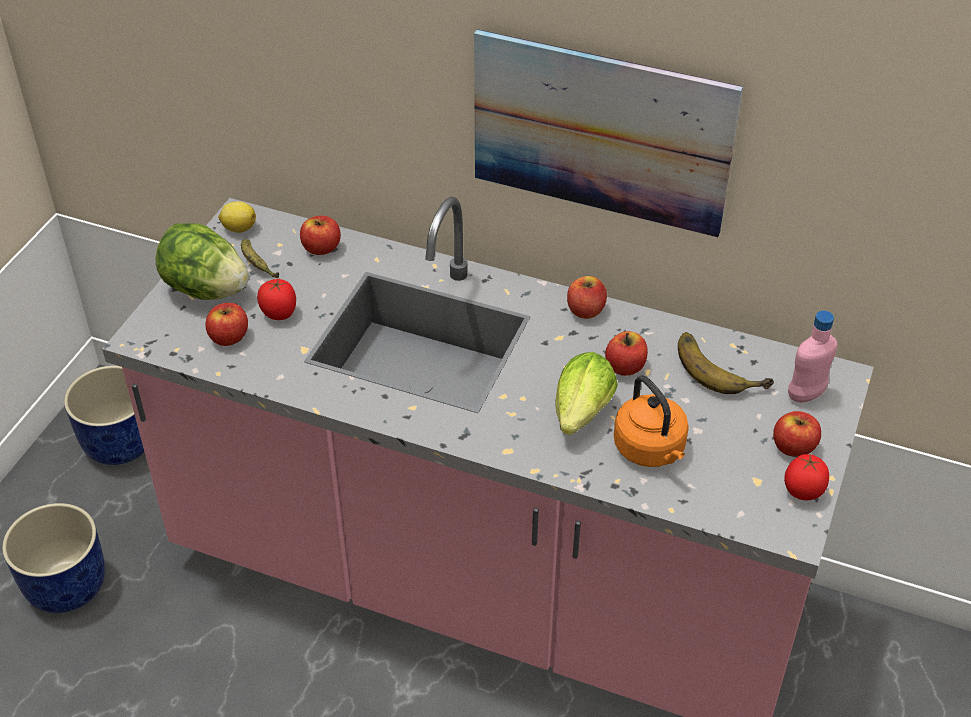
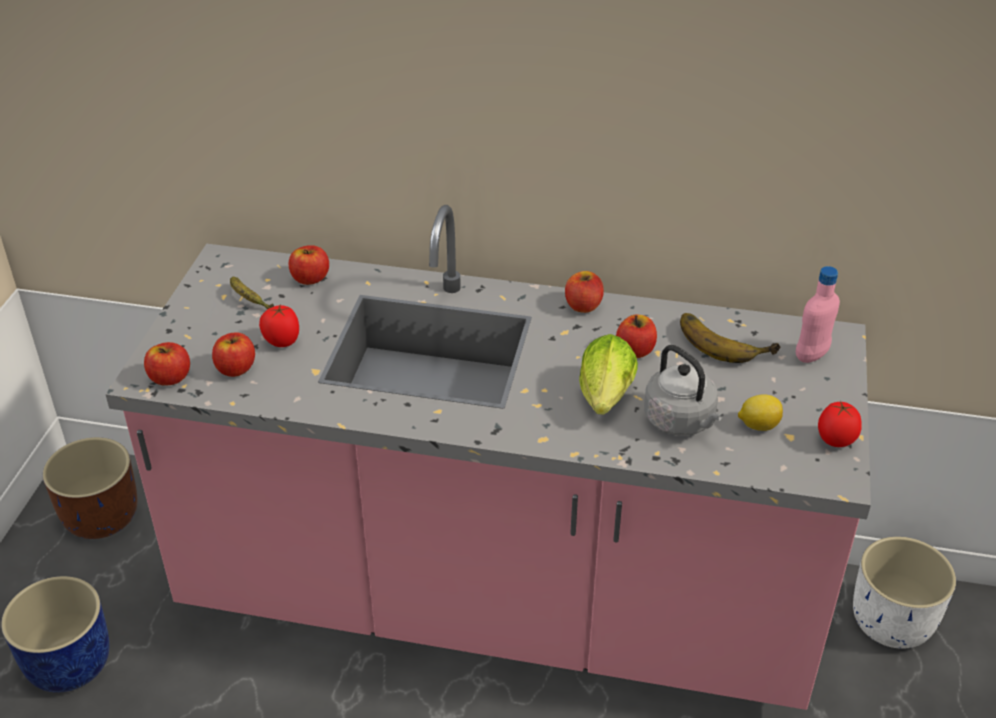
camera: 10 degrees left, 5 degrees down
blue planter [64,365,145,465] -> brown planter [43,437,137,539]
lettuce [155,223,249,300] -> none
lemon [218,201,256,233] -> lemon moved to [738,394,783,431]
picture [474,29,743,237] -> none
orange kettle [614,375,689,467] -> grey kettle [644,345,724,436]
apple [773,411,821,457] -> apple moved to [144,342,190,386]
none -> white planter [853,537,956,649]

